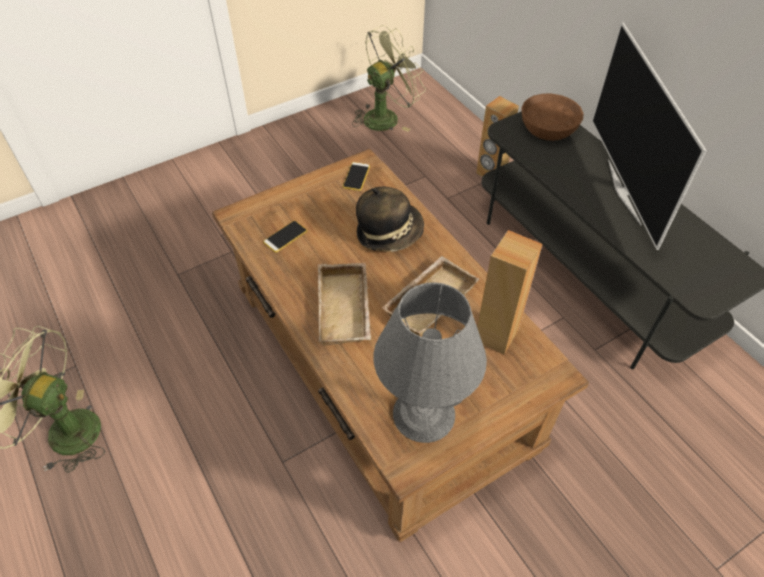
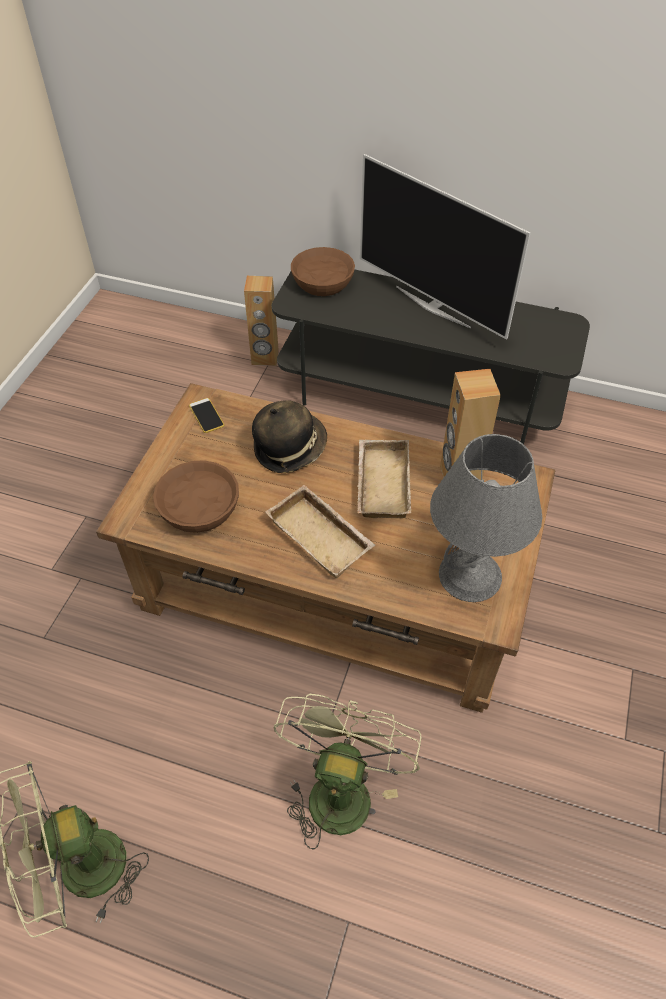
camera: 40 degrees left, 0 degrees up
phone [263,221,307,253] -> brown bowl [153,460,239,533]
green fan [352,25,426,132] -> green fan moved to [273,694,421,850]

